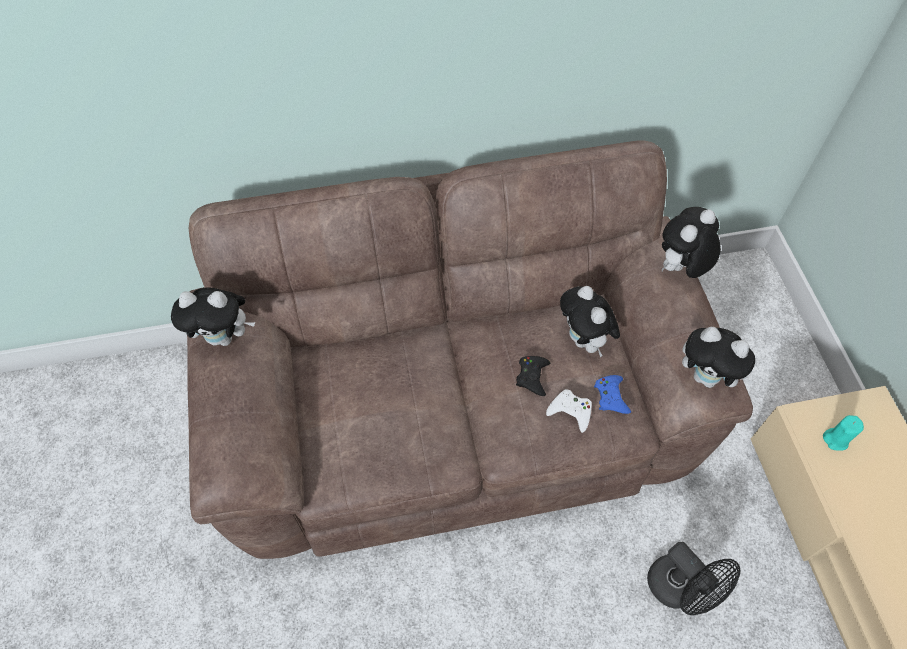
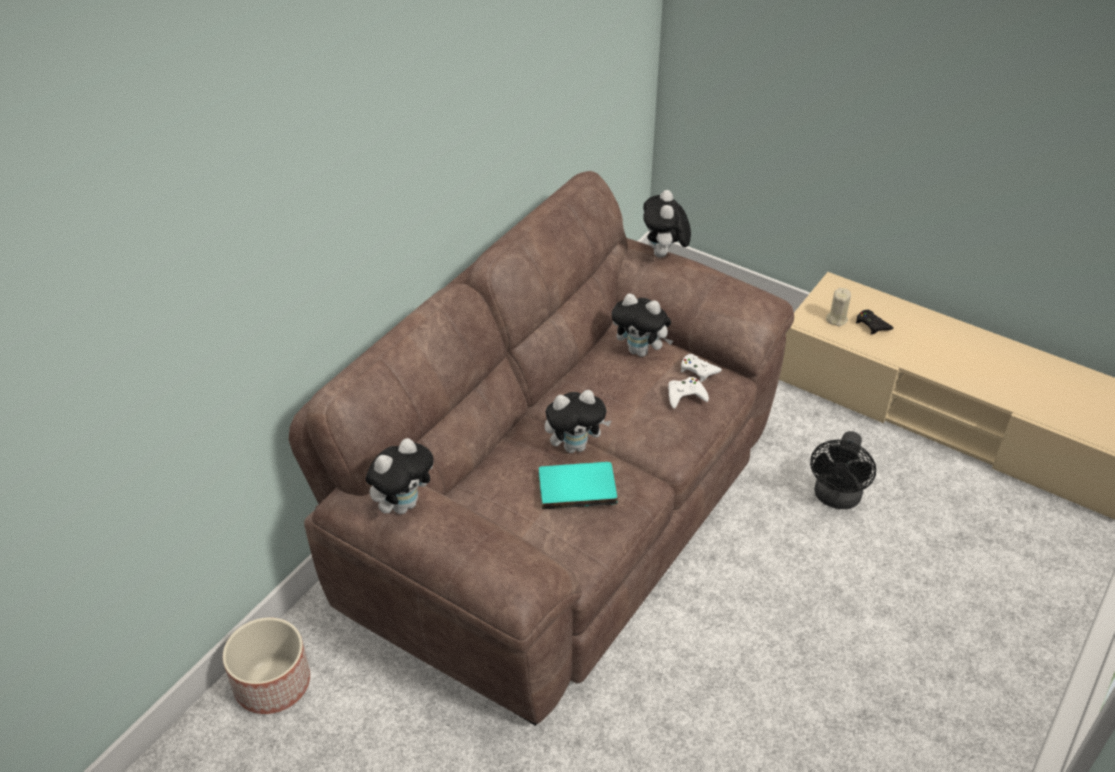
camera: 45 degrees left, 15 degrees down
black game controller [516,356,550,396] -> black game controller moved to [856,310,893,335]
blue game controller [594,375,631,414] -> white game controller [681,354,722,382]
black fan [647,542,741,615] -> black fan turned 105 degrees clockwise [810,431,876,509]
plush toy [682,327,755,388] -> plush toy moved to [545,390,612,453]
turquoise candle [823,415,864,451] -> beige candle [826,288,851,326]
none -> planter [223,617,310,714]
none -> turquoise book [538,462,618,509]

